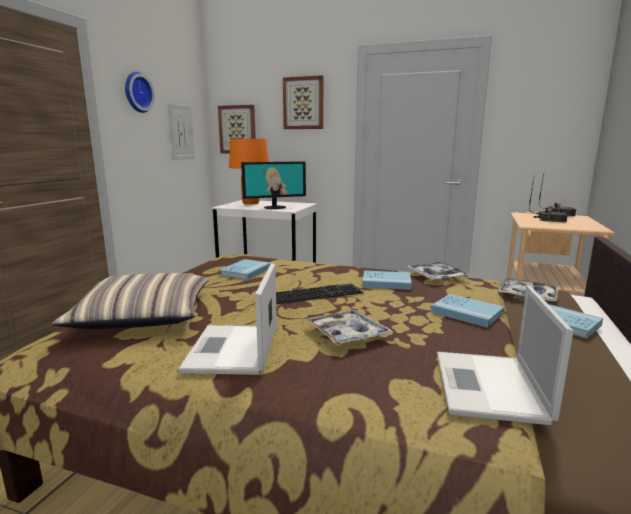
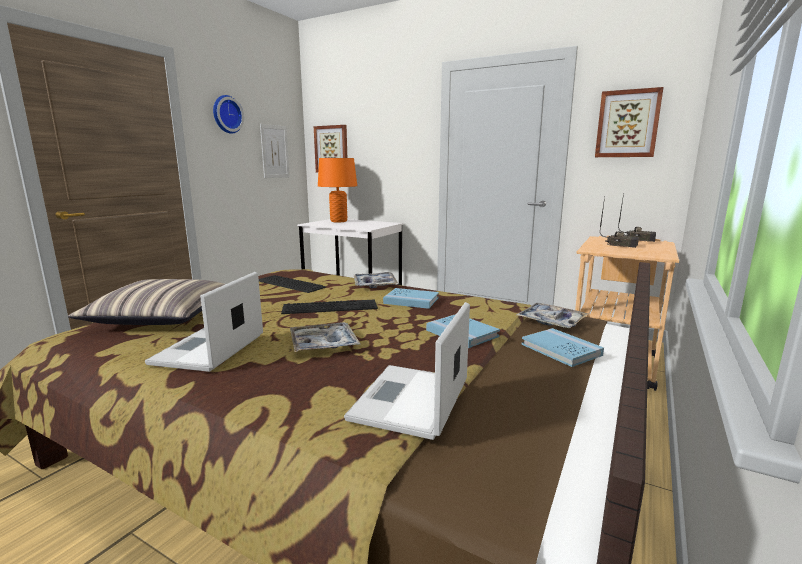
camera: 10 degrees right, 0 degrees up
blue book [219,259,271,280] -> keyboard [259,275,326,293]
monitor [241,161,306,209] -> none
picture [283,75,323,129] -> picture moved to [595,87,663,157]
tray [407,262,471,281] -> tray moved to [354,272,398,288]

